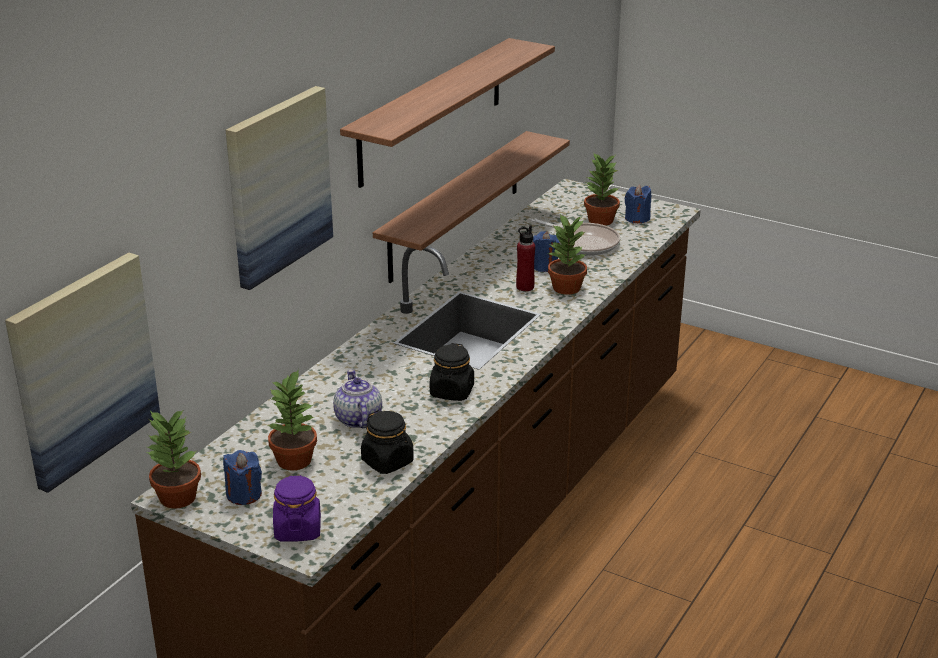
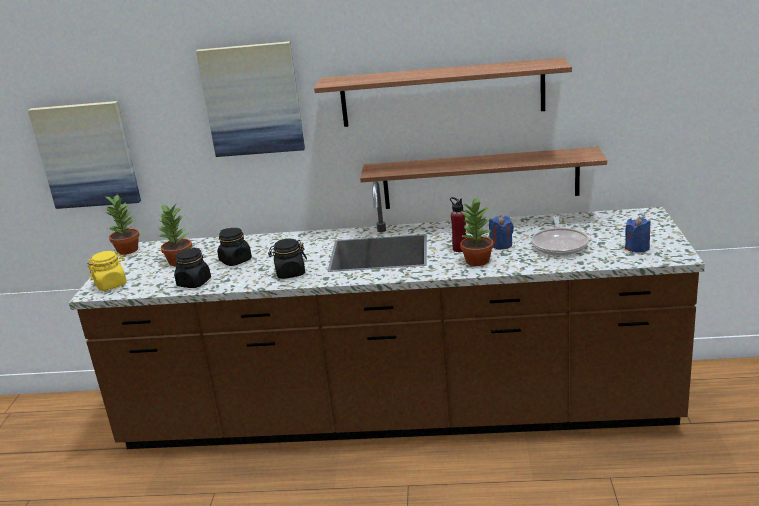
camera: 65 degrees right, 5 degrees down
blue candle [223,450,262,505] -> none
purple jar [273,475,321,542] -> yellow jar [88,251,127,291]
teapot [333,369,382,428] -> black jar [217,228,252,266]
potted plant [584,152,620,226] -> none

